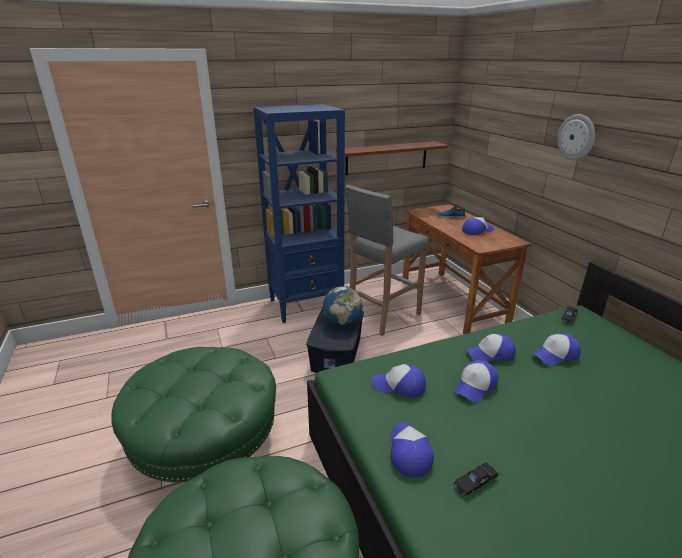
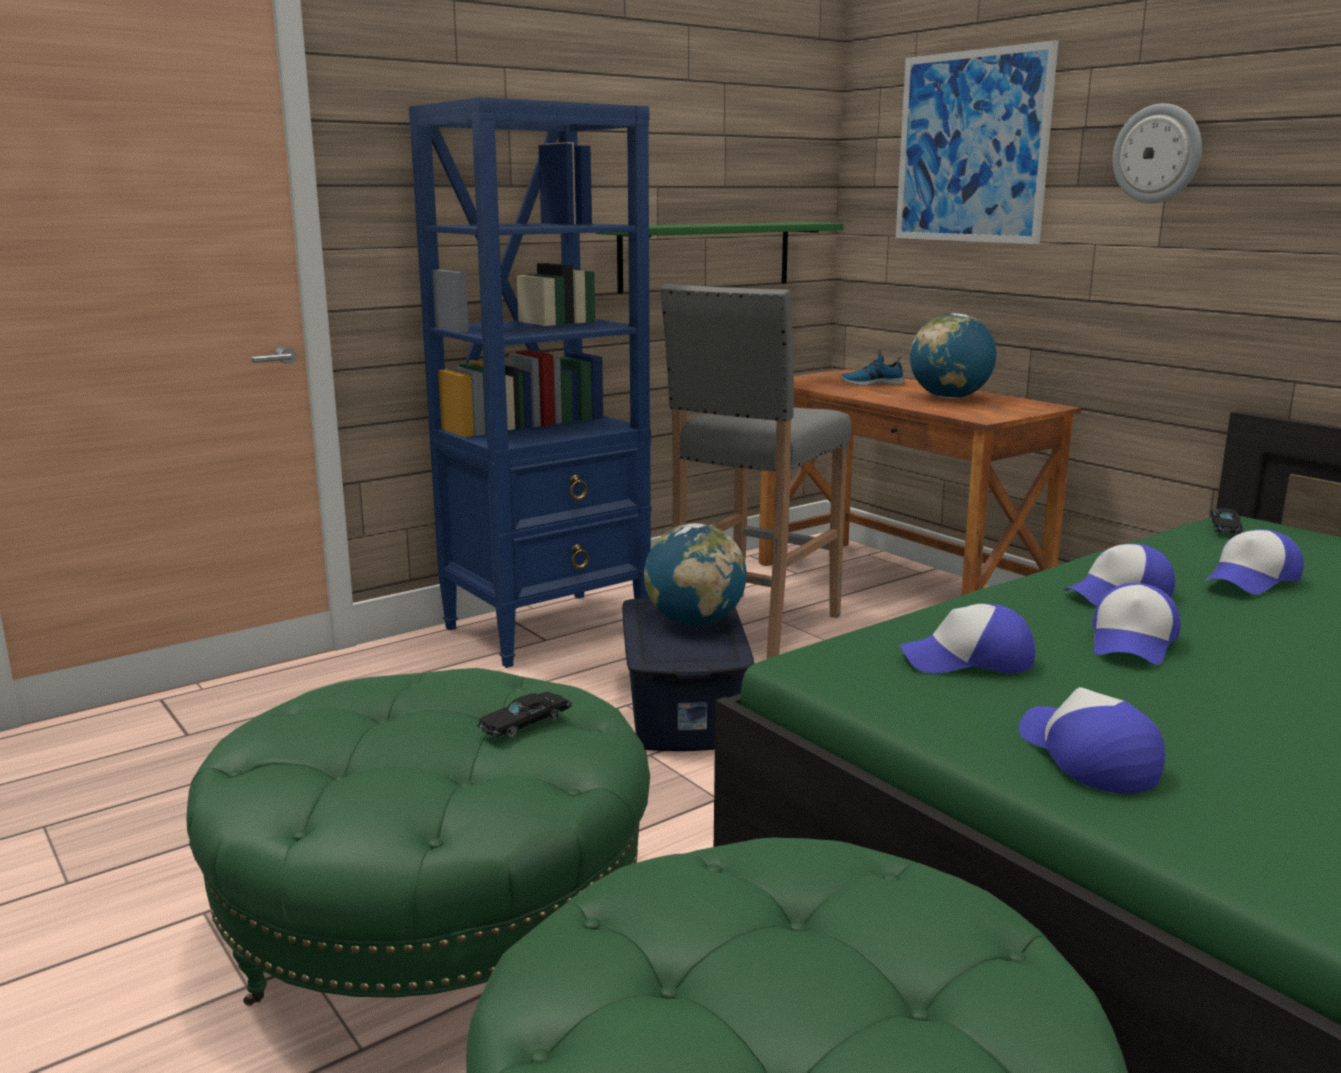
camera: 15 degrees left, 10 degrees down
brown shelf [336,141,449,175] -> green shelf [596,222,844,294]
black toy car [454,462,499,496] -> black toy car moved to [477,691,572,738]
cap [462,217,494,235] -> globe [910,313,996,399]
none -> picture [896,40,1058,244]

